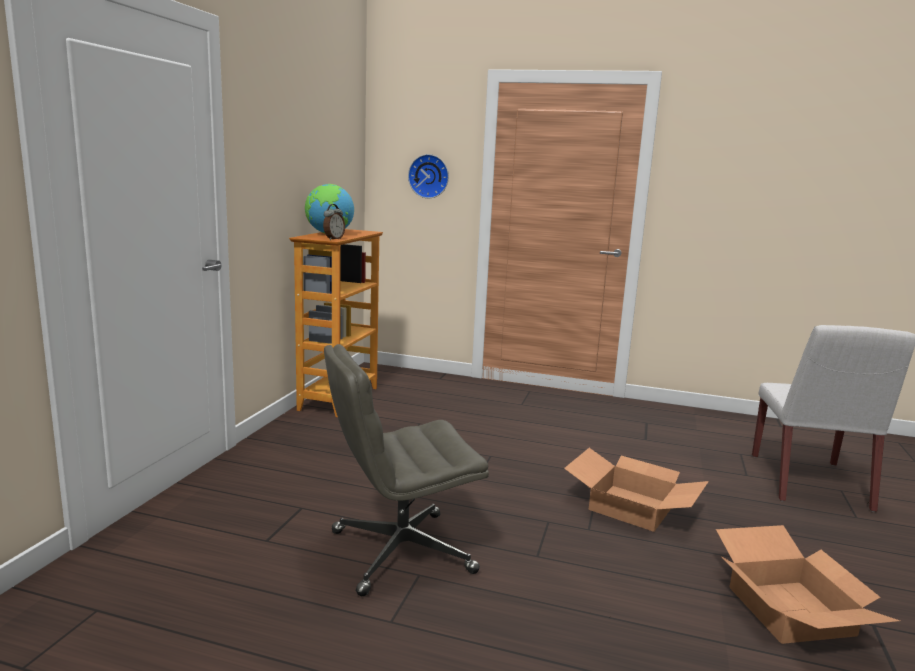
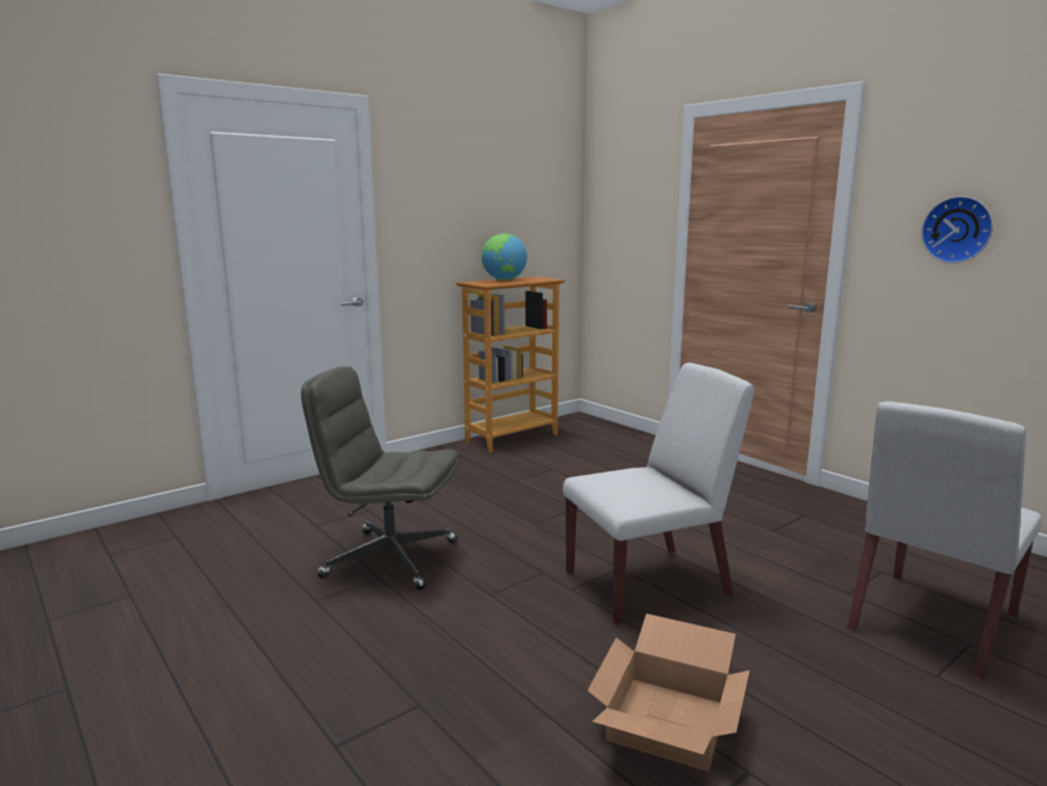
camera: 35 degrees right, 0 degrees up
alarm clock [323,204,345,240] -> none
wall clock [408,154,449,198] -> wall clock moved to [921,196,993,263]
cardboard box [564,448,709,532] -> white chair [563,363,754,626]

